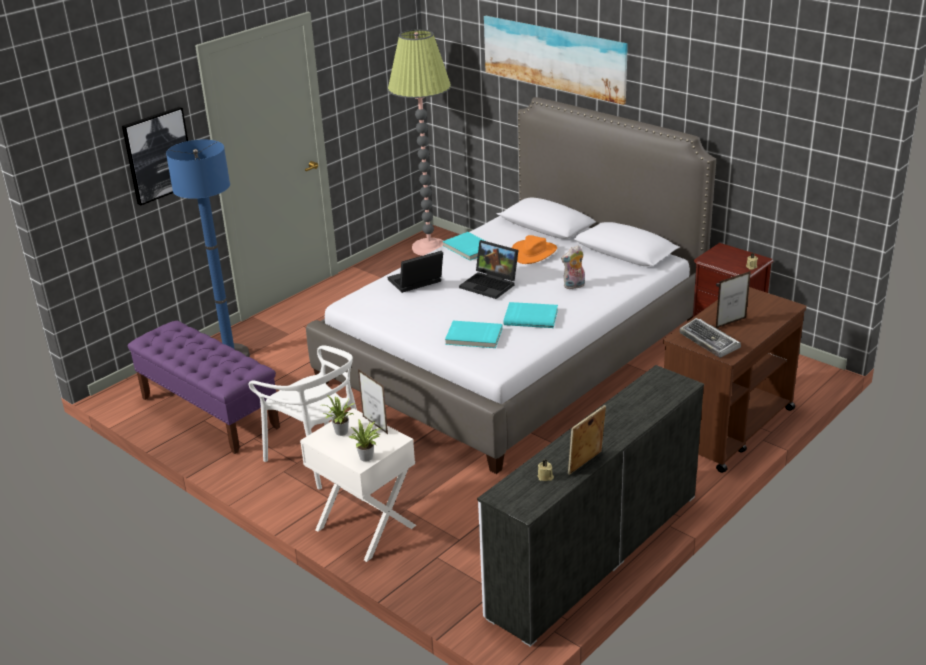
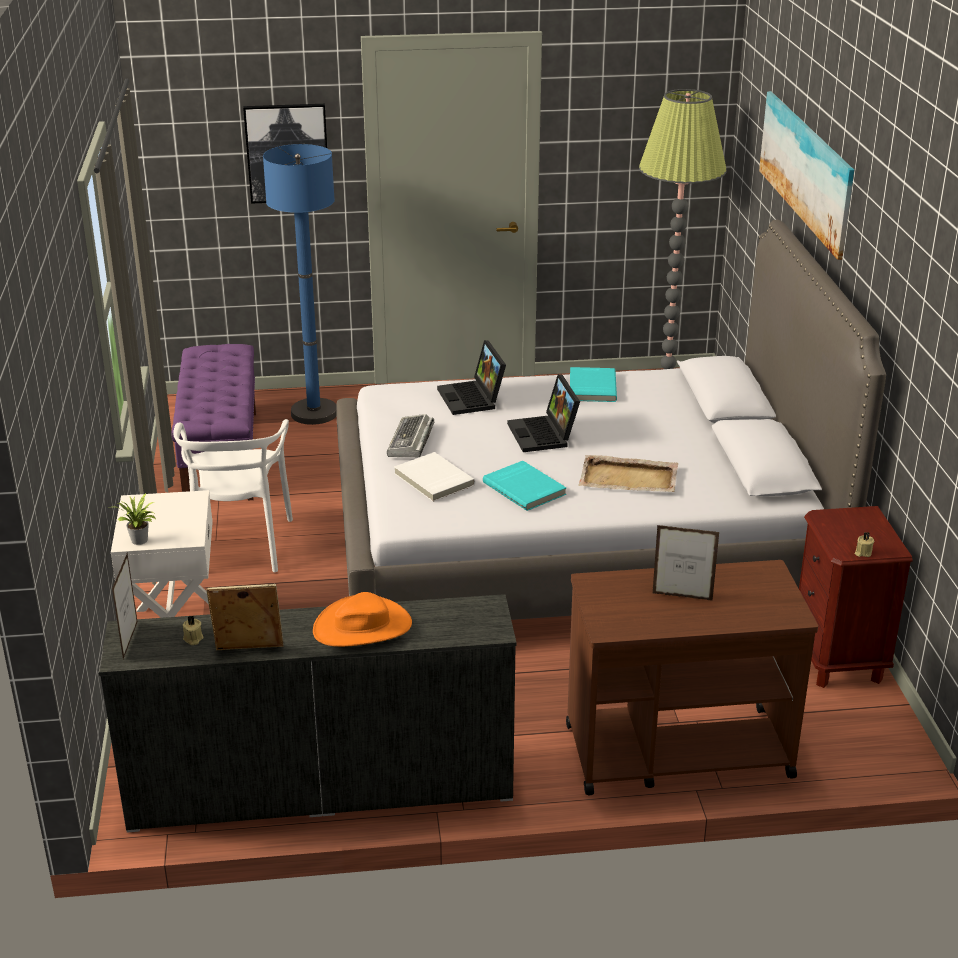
camera: 40 degrees right, 0 degrees up
potted plant [323,394,355,436] -> none
picture frame [358,369,388,434] -> picture frame moved to [112,553,138,659]
laptop [388,251,443,293] -> laptop turned 120 degrees counterclockwise [437,340,506,415]
turquoise book [445,321,503,348] -> white book [394,452,475,502]
orange hat [512,235,557,264] -> orange hat moved to [313,592,412,647]
plush toy [561,245,585,290] -> beige tray [578,455,678,492]
keyboard [680,318,741,358] -> keyboard moved to [387,414,434,457]

